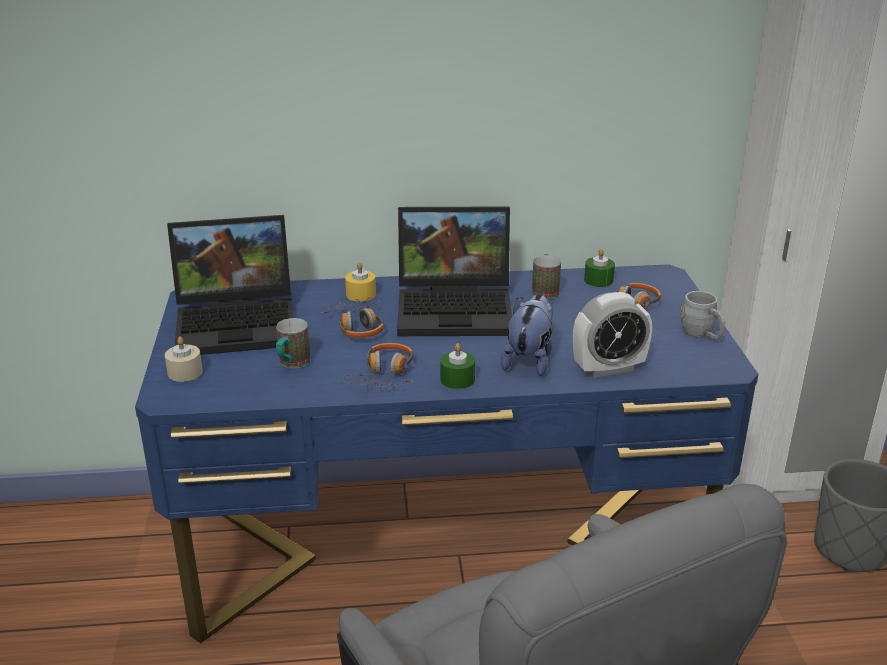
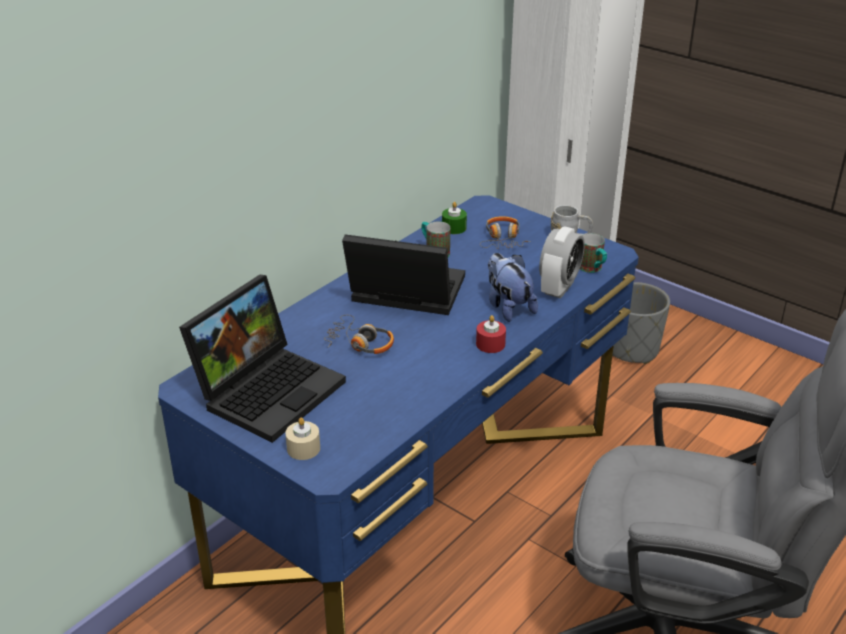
camera: 45 degrees left, 5 degrees up
mug [276,318,311,368] -> mug moved to [580,233,607,273]
headphones [343,343,414,388] -> none
yellow candle [345,262,376,302] -> none
laptop [397,206,512,336] -> laptop turned 120 degrees counterclockwise [342,234,465,315]
green candle [440,343,475,389] -> red candle [476,315,506,353]

